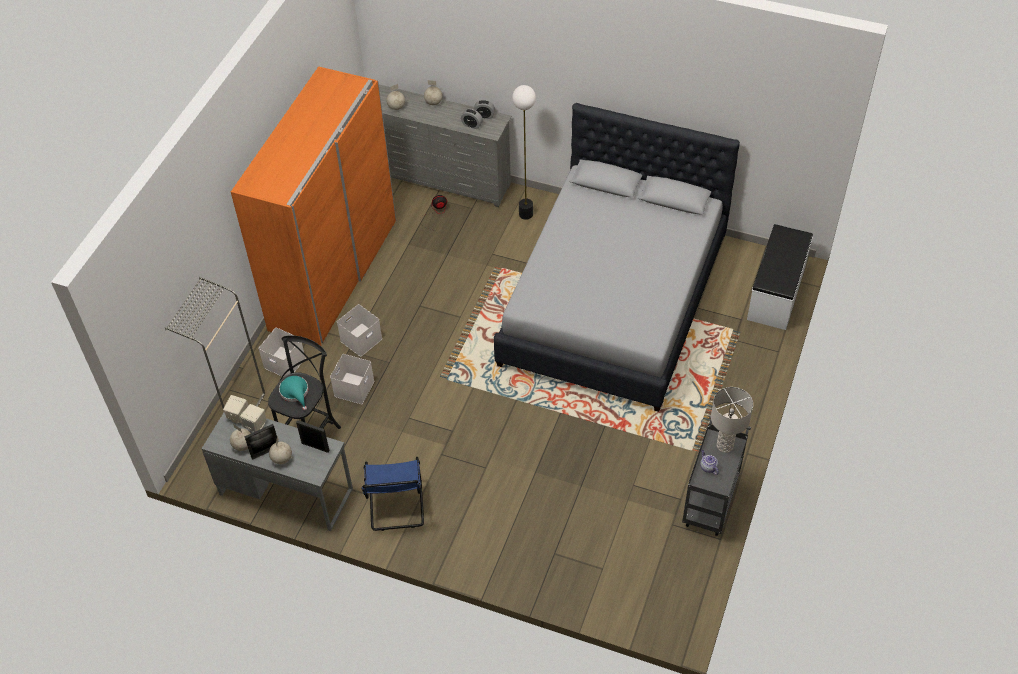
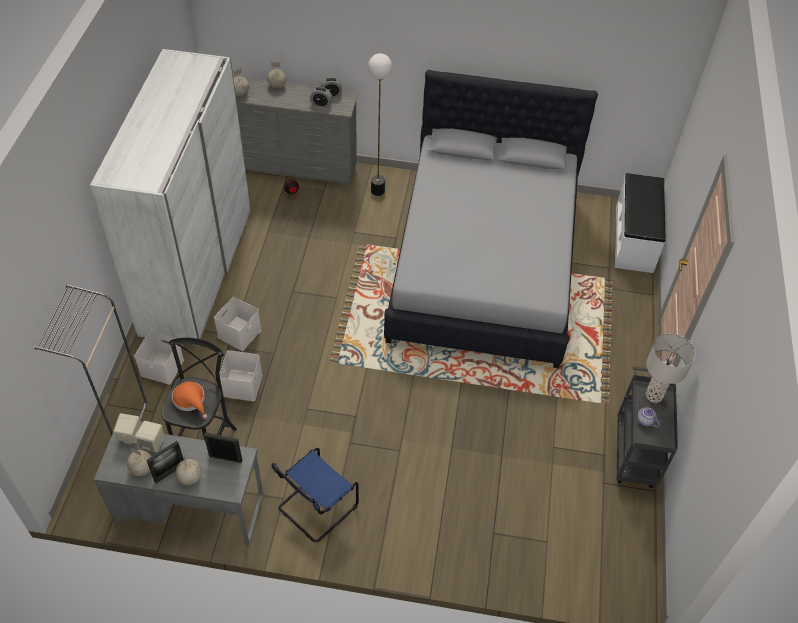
camera: 15 degrees left, 0 degrees up
orange wardrobe [231,66,396,346] -> white wardrobe [90,49,251,346]
turquoise hat [279,376,309,410] -> orange hat [172,382,207,419]
blue chair [361,457,424,531] -> blue chair turned 60 degrees clockwise [272,448,359,542]

